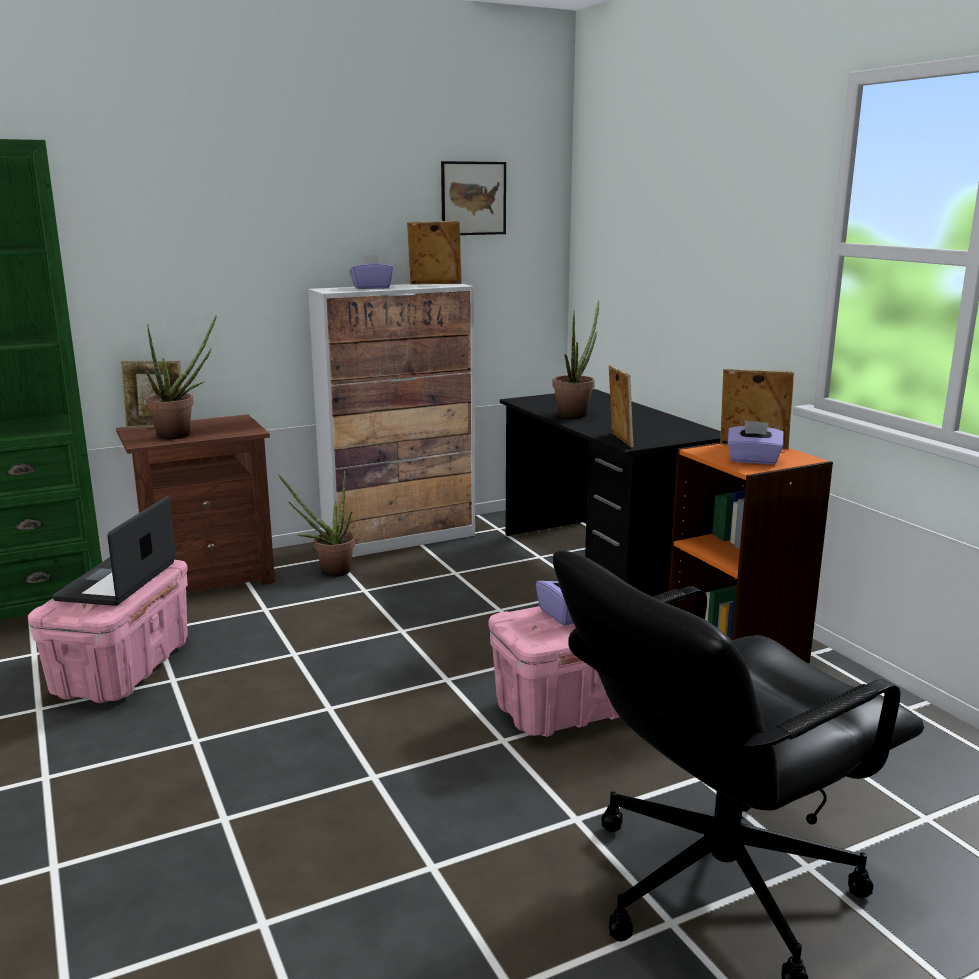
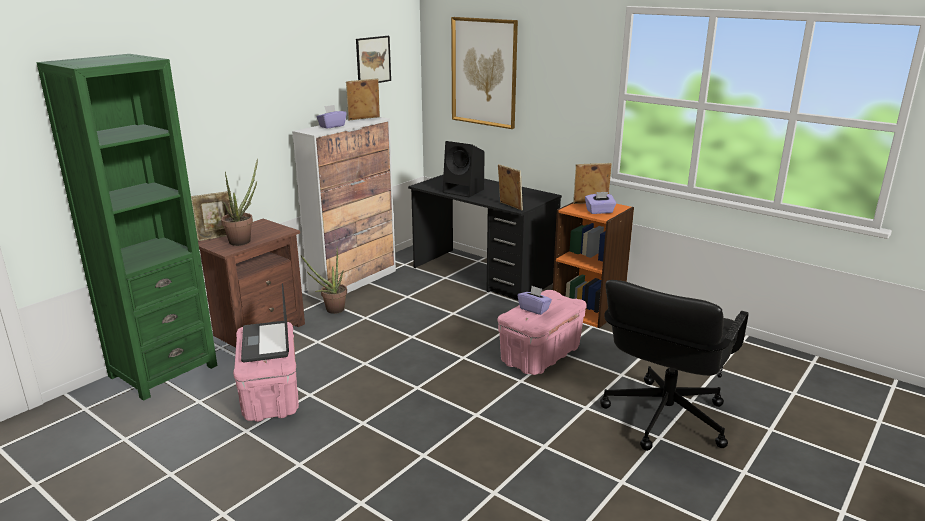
camera: 25 degrees left, 5 degrees up
potted plant [552,300,599,418] -> black speaker [443,141,485,197]
none -> picture [451,17,518,129]

